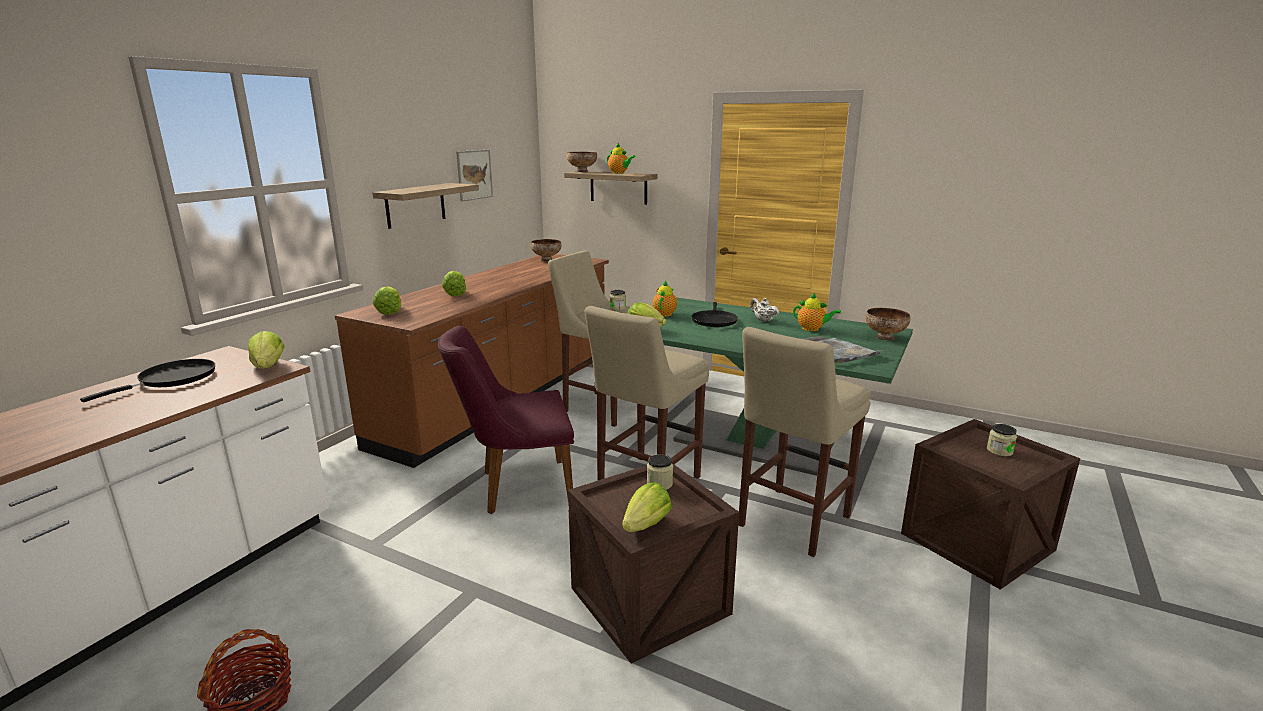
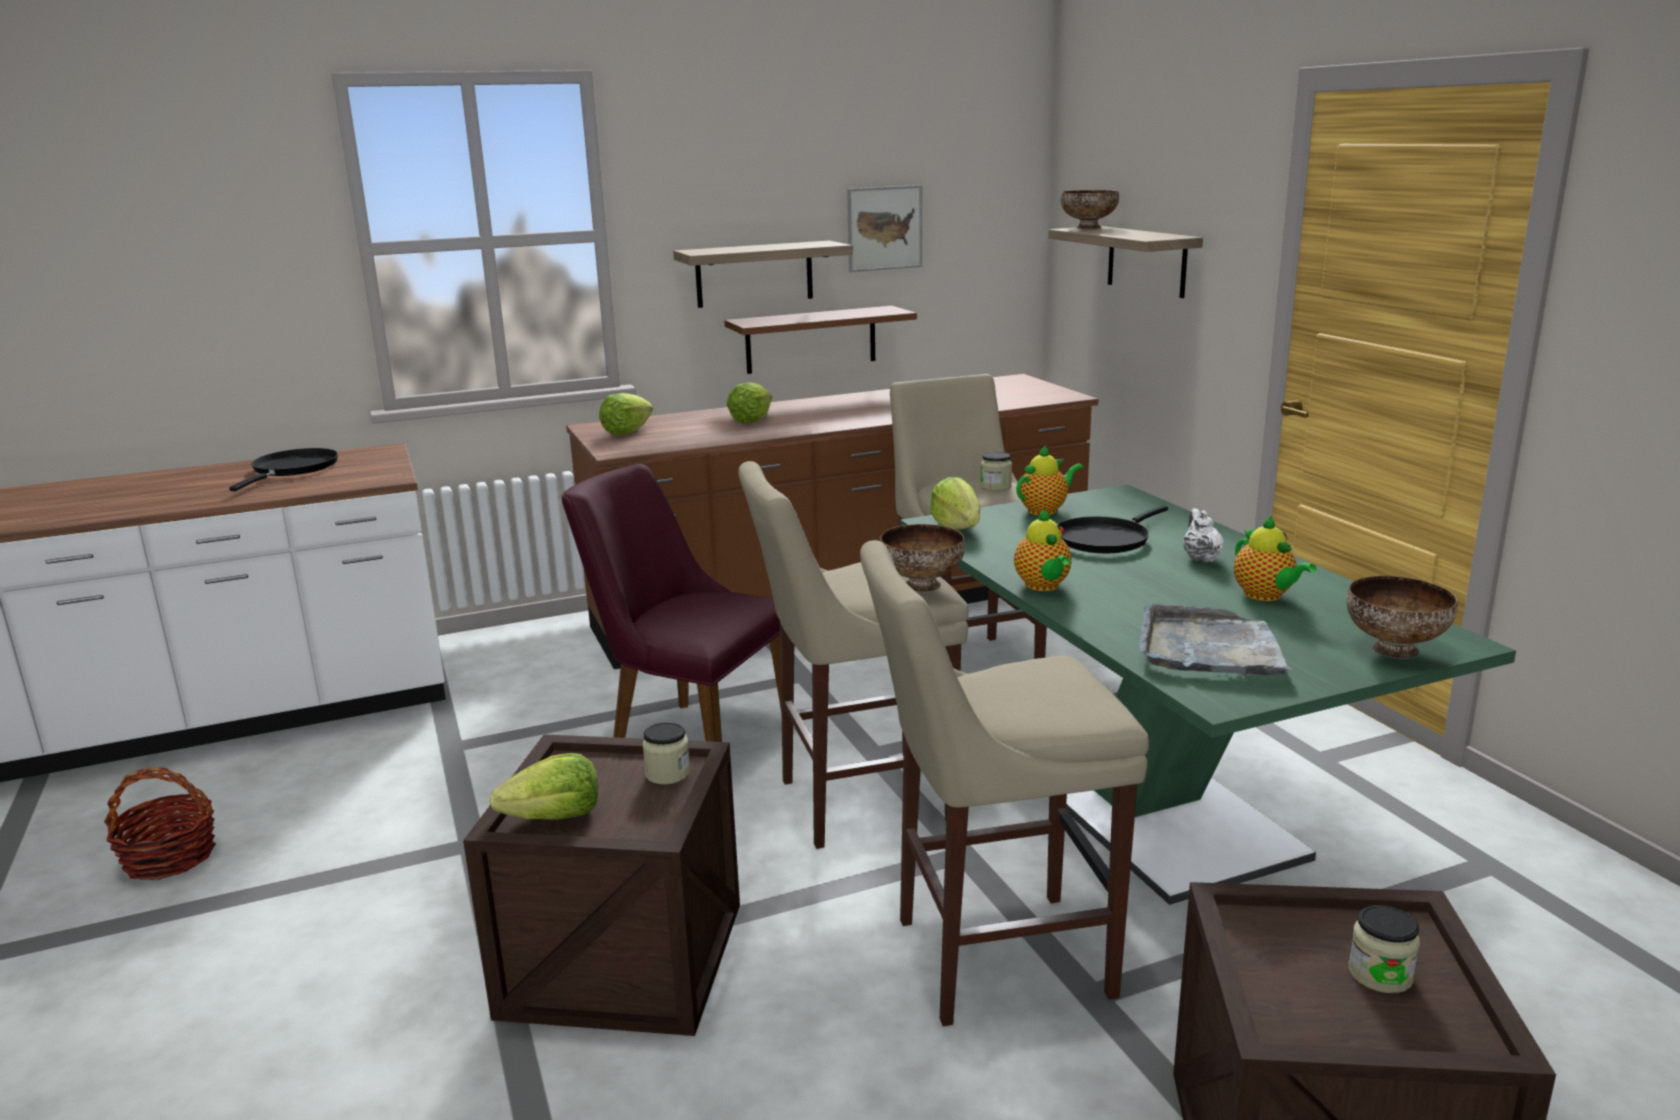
camera: 40 degrees right, 0 degrees up
black frying pan [80,359,215,402] -> black frying pan turned 60 degrees counterclockwise [229,448,338,491]
lettuce [248,331,284,369] -> none
bowl [531,239,562,261] -> bowl moved to [880,524,965,592]
teapot [607,142,636,173] -> teapot moved to [1014,509,1072,591]
none -> brown shelf [724,306,917,374]

